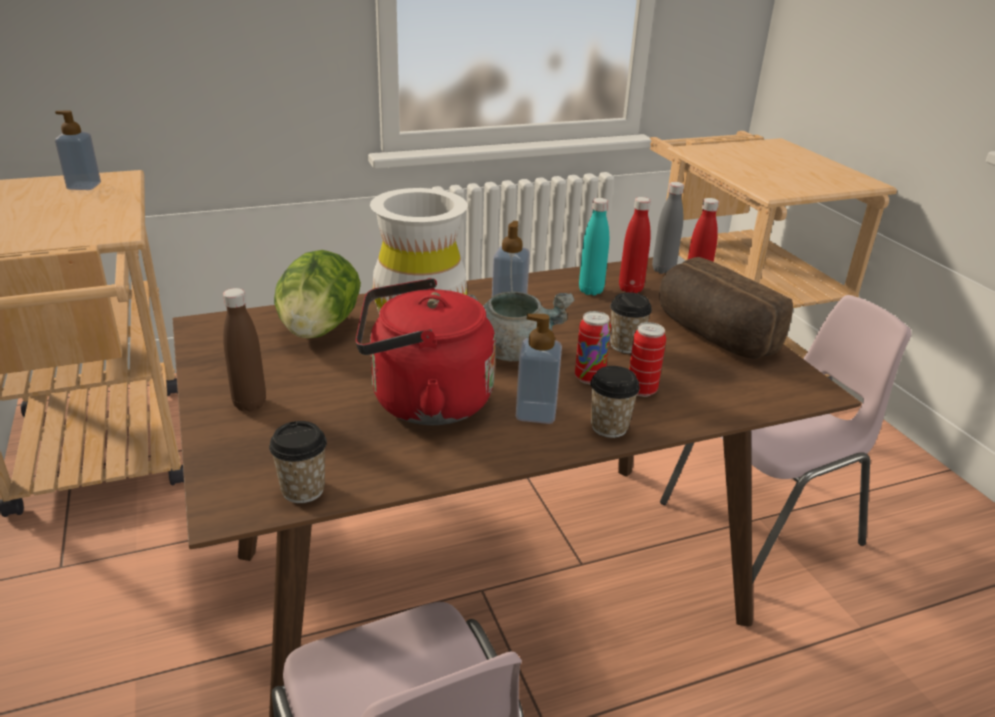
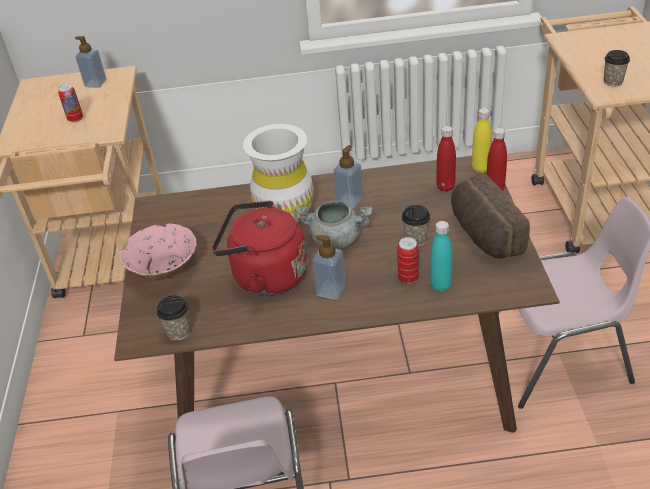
camera: 20 degrees right, 10 degrees up
brown bottle [223,288,266,411] -> pink bowl [120,223,197,279]
lettuce [274,250,361,339] -> none
can [575,311,611,384] -> can moved to [58,84,83,123]
turquoise bottle [579,198,609,295] -> turquoise bottle moved to [430,221,453,292]
cup [591,366,640,438] -> cup moved to [604,50,630,86]
grey bottle [652,182,684,274] -> yellow bottle [472,108,492,173]

